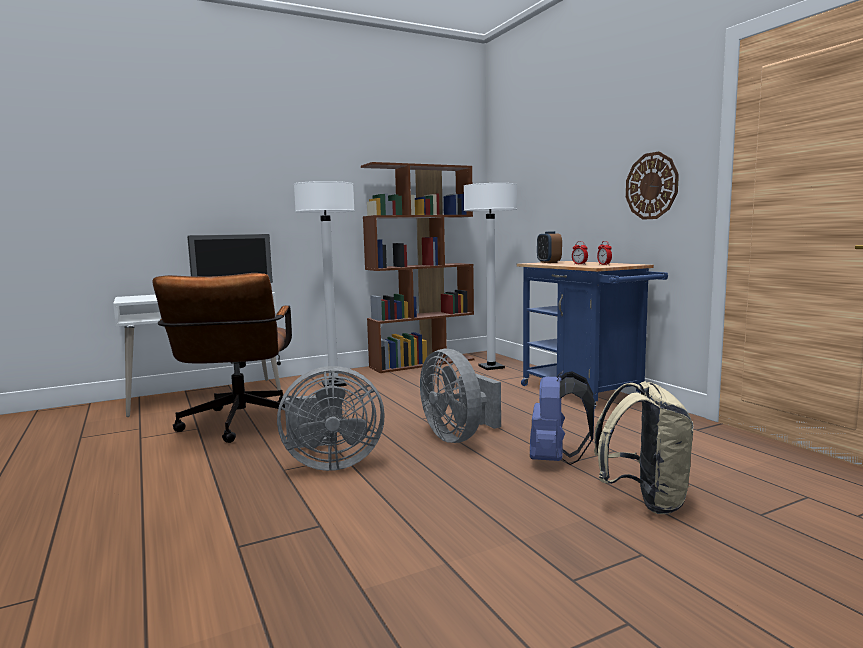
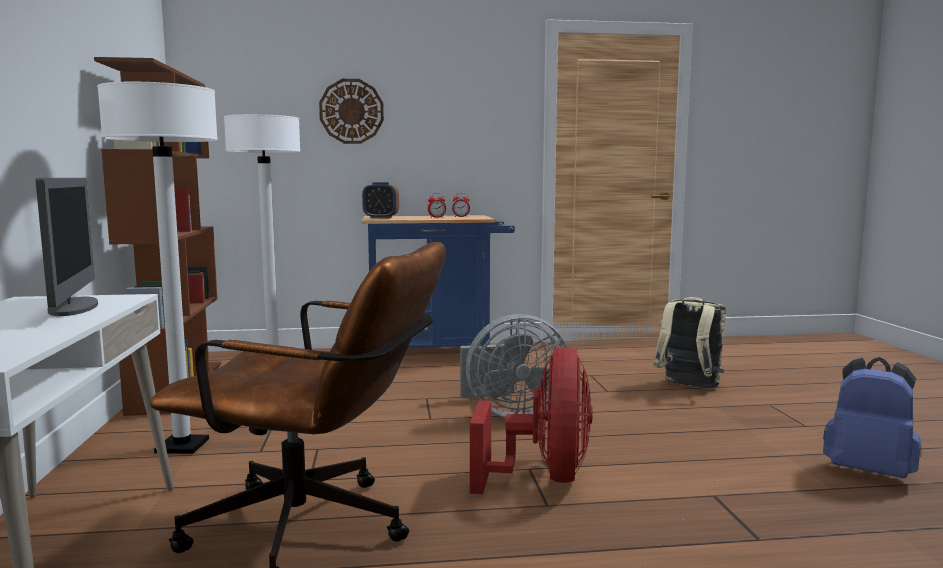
camera: 70 degrees left, 0 degrees up
grey fan [277,366,385,471] -> red fan [470,347,593,494]
blue backpack [530,370,595,465] -> blue backpack moved to [823,357,921,478]
wall clock [626,151,679,220] -> wall clock moved to [319,79,384,144]

